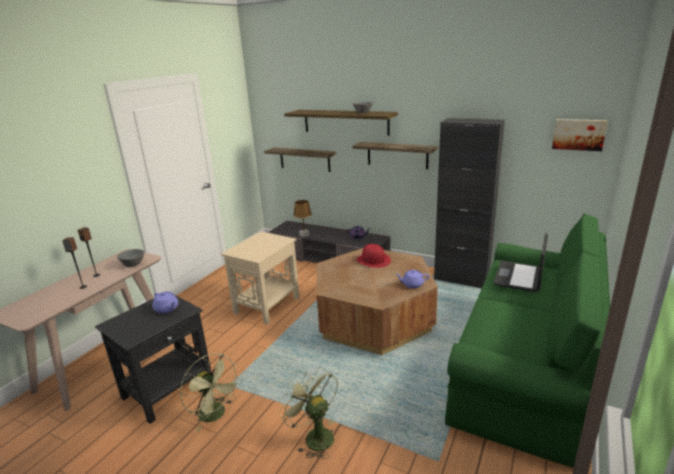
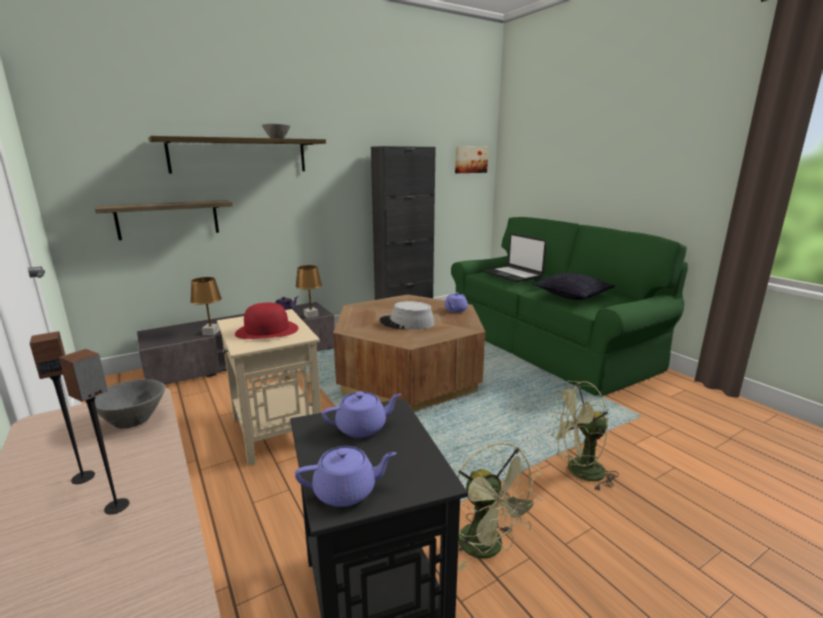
camera: 60 degrees left, 5 degrees down
green fan [180,353,241,431] -> green fan turned 75 degrees clockwise [457,443,542,571]
shelf [352,142,438,169] -> none
red hat [357,244,391,268] -> red hat moved to [235,303,299,339]
none -> purple teapot [295,446,396,507]
none -> brown table lamp [296,265,322,318]
none -> grey hat [380,301,434,329]
none -> pillow [532,273,615,300]

